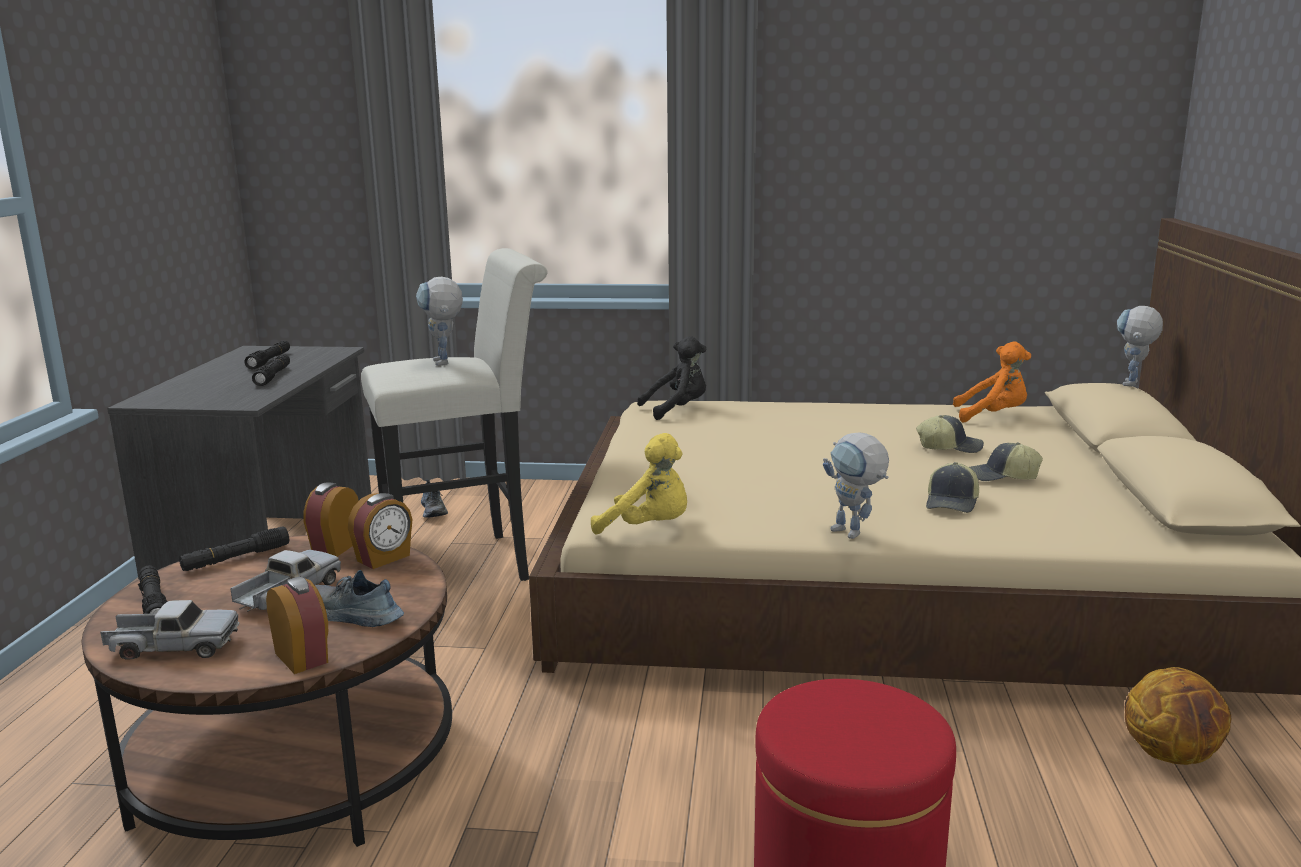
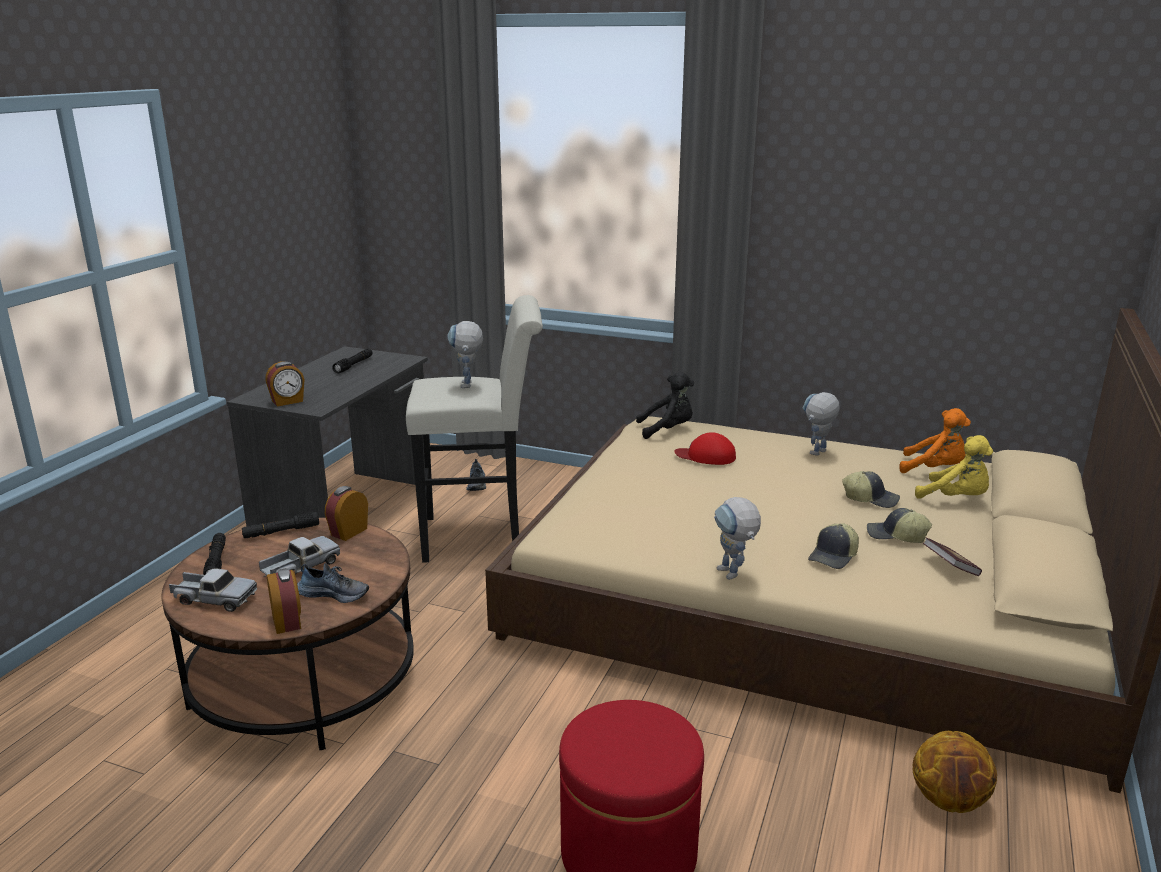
camera: 15 degrees right, 5 degrees up
black flashlight [252,354,290,386] -> none
shoe [315,570,404,627] -> shoe turned 150 degrees clockwise [297,563,369,603]
alarm clock [348,493,413,569] -> alarm clock moved to [265,362,305,407]
yellow plush toy [591,433,687,535] -> yellow plush toy moved to [915,435,993,499]
toy robot [1117,306,1163,386] -> toy robot moved to [803,392,840,456]
none -> red cap [674,432,736,465]
none -> book [923,537,982,576]

